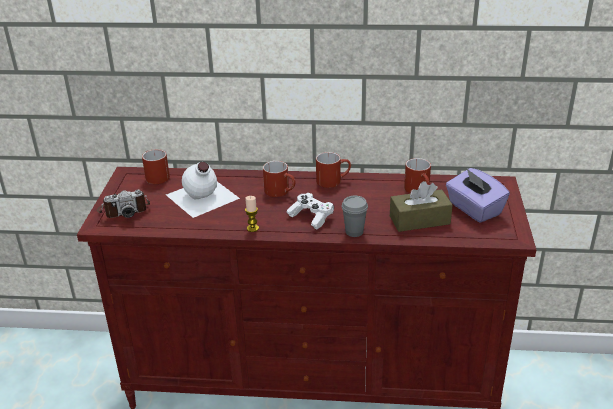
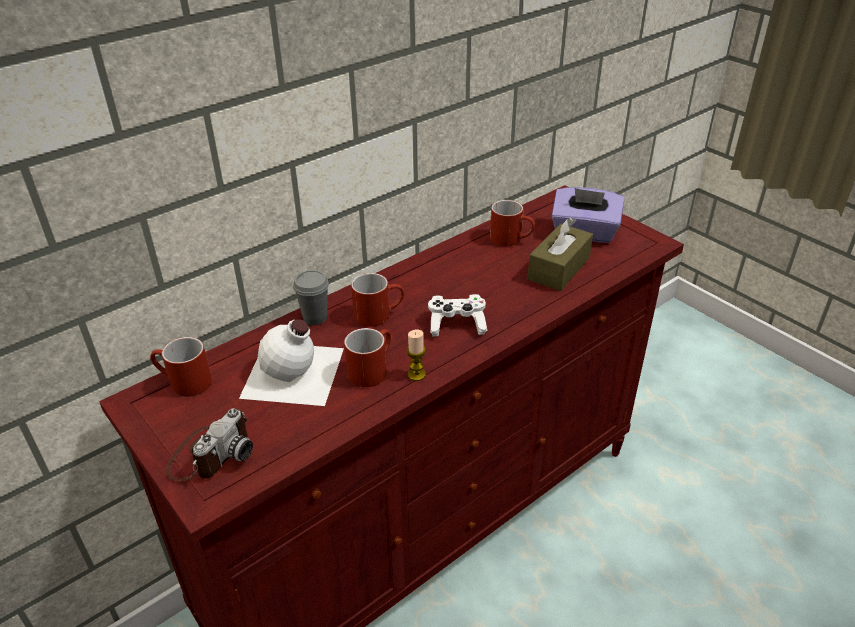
camera: 45 degrees left, 5 degrees up
red mug [316,152,351,188] -> red mug moved to [344,328,391,387]
grey cup [341,196,368,237] -> grey cup moved to [293,270,329,325]

